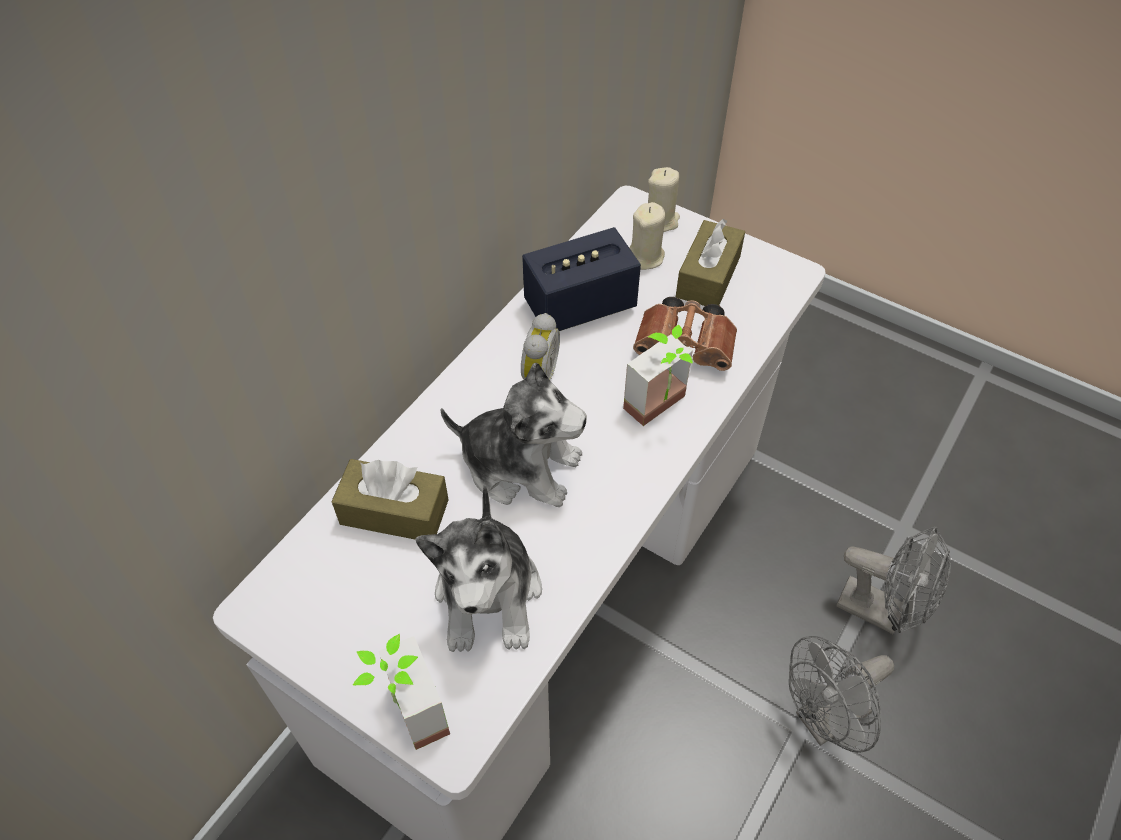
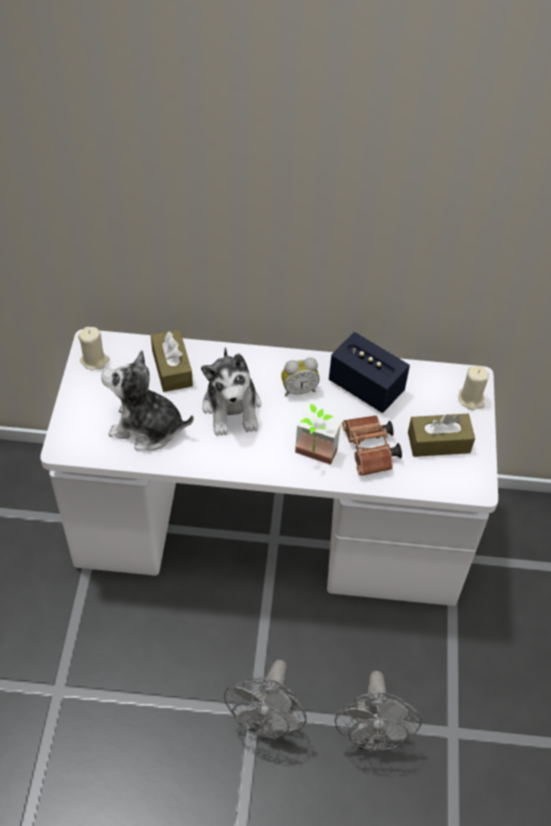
camera: 60 degrees right, 0 degrees up
potted plant [353,634,450,750] -> none
plush toy [415,484,542,652] -> plush toy turned 45 degrees clockwise [101,350,194,451]
beige candle [629,202,666,270] -> beige candle moved to [78,327,110,370]
grey fan [789,636,894,753] -> grey fan turned 105 degrees counterclockwise [224,660,306,740]

